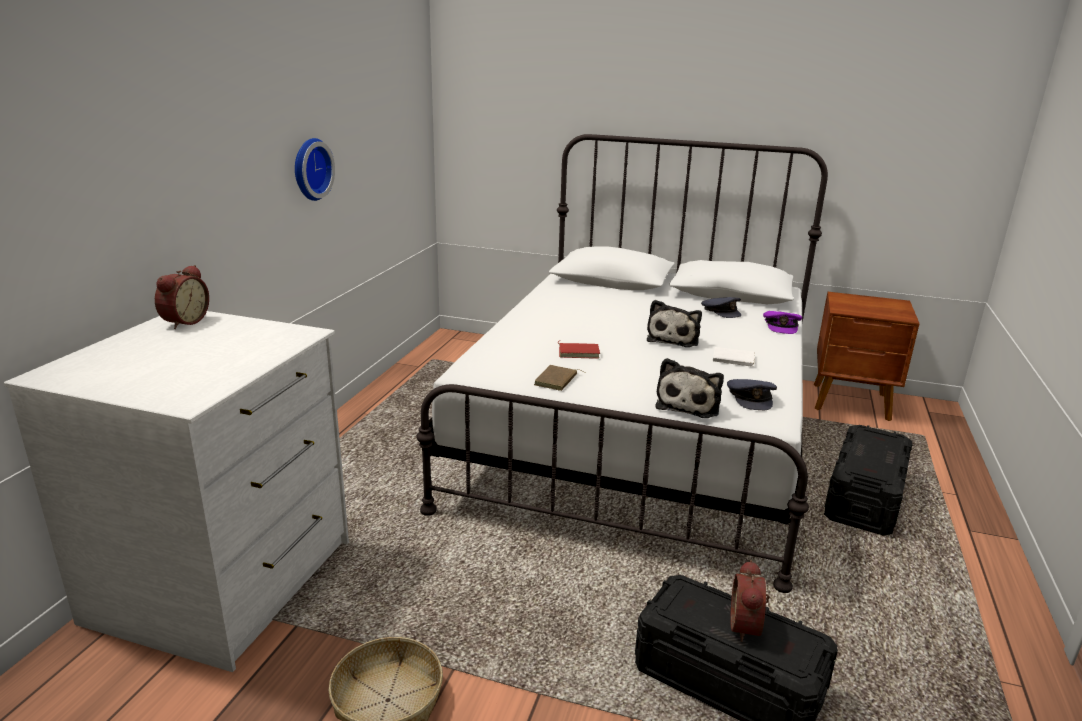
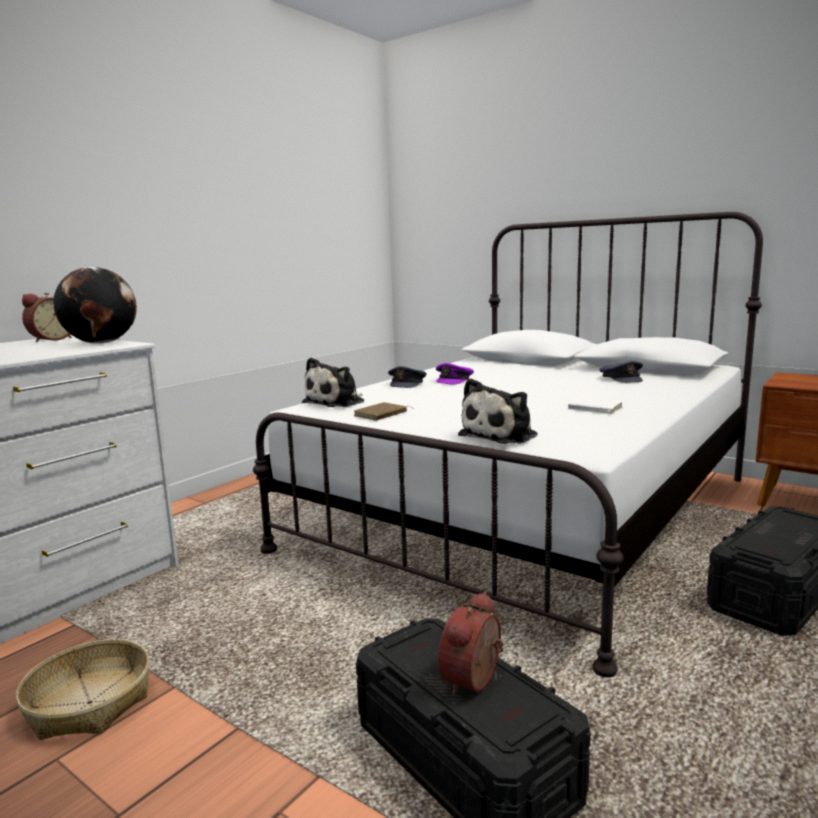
camera: 20 degrees right, 10 degrees down
wall clock [295,138,335,201] -> none
red book [558,340,600,359] -> none
plush toy [647,300,702,347] -> plush toy moved to [302,357,364,407]
grey cap [727,379,777,410] -> grey cap moved to [388,366,427,388]
purple cap [763,311,802,334] -> purple cap moved to [436,363,474,384]
none -> globe [53,267,137,344]

